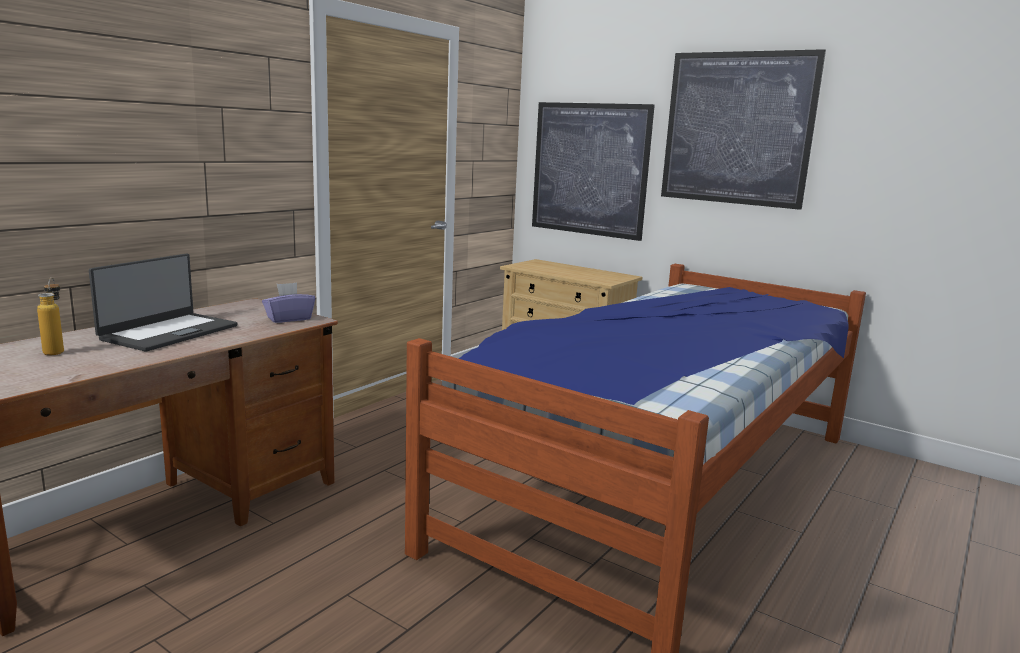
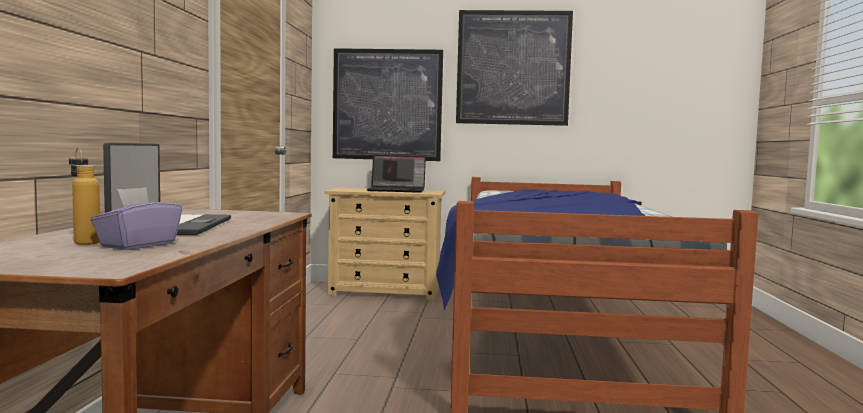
camera: 30 degrees left, 10 degrees down
purple tissue box [262,282,315,323] -> purple tissue box moved to [91,187,182,250]
none -> laptop [367,155,426,193]

